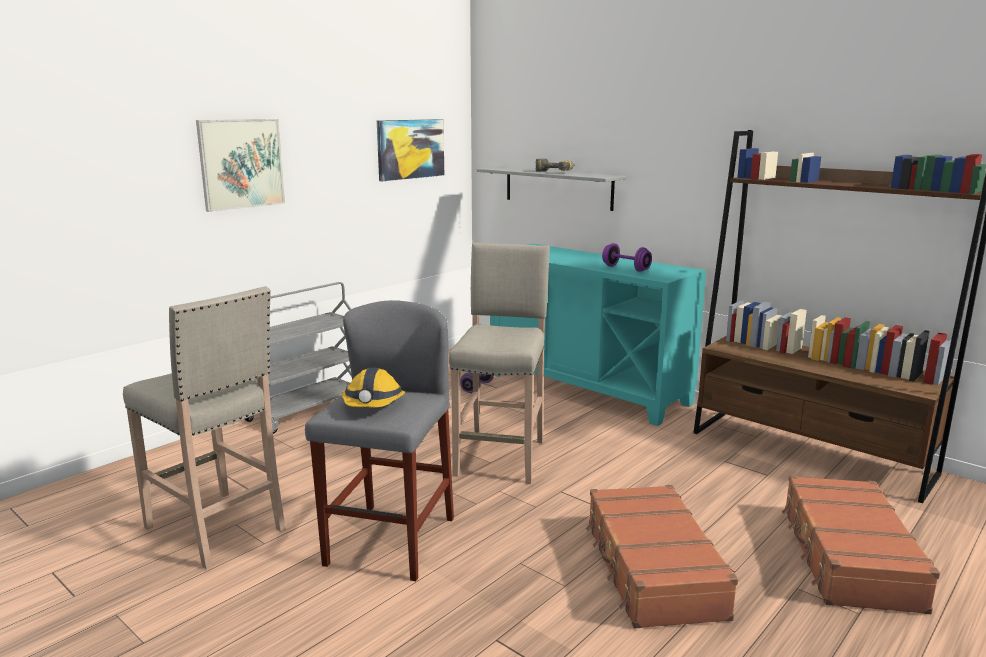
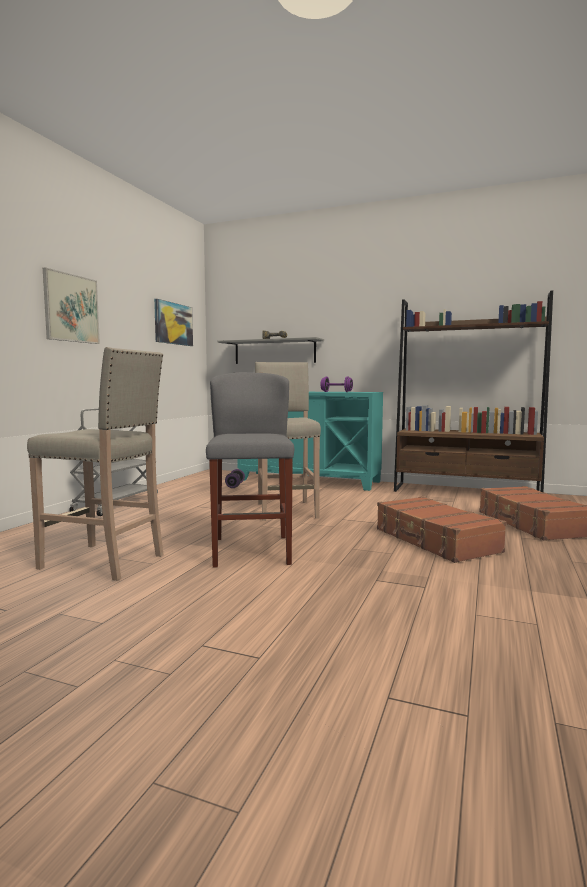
camera: 20 degrees left, 10 degrees down
hard hat [342,368,405,408] -> none

